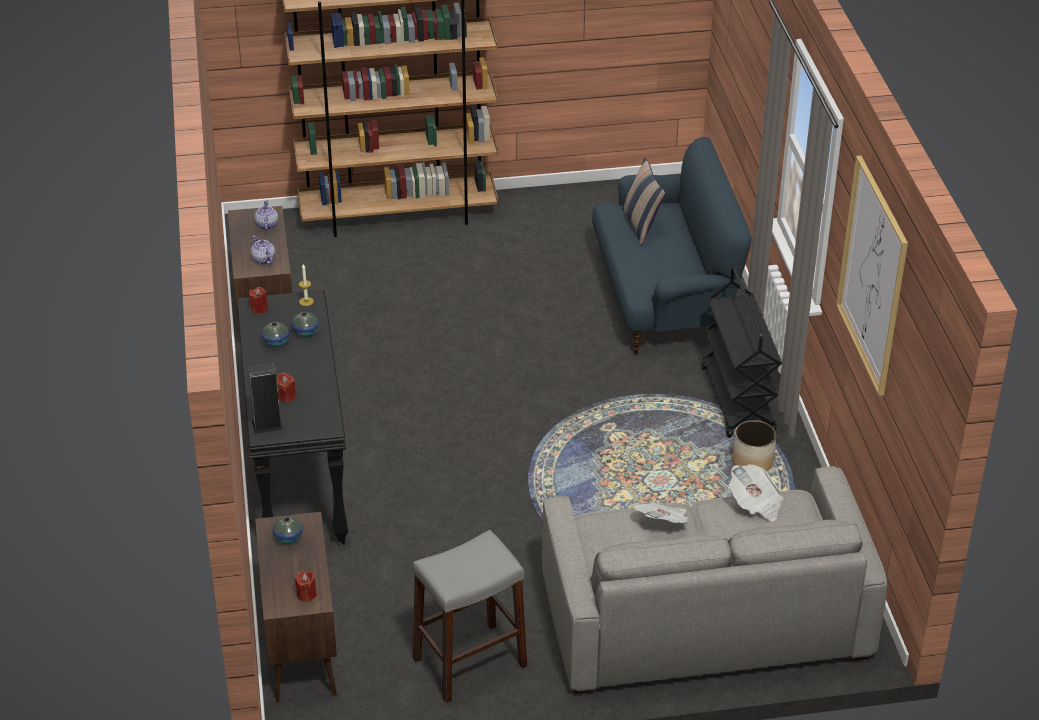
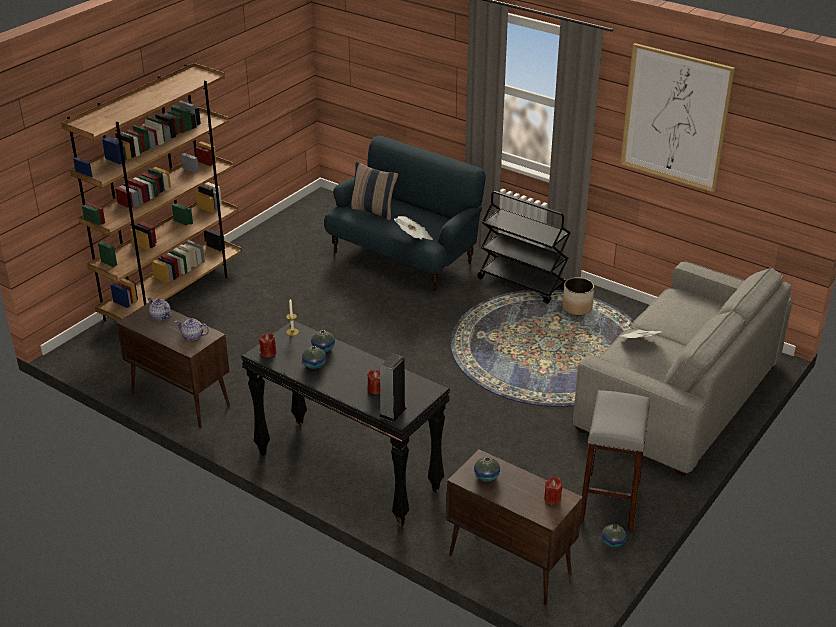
camera: 45 degrees left, 5 degrees down
newspaper [729,464,783,522] -> newspaper moved to [394,216,433,240]
none -> vase [602,524,627,548]

